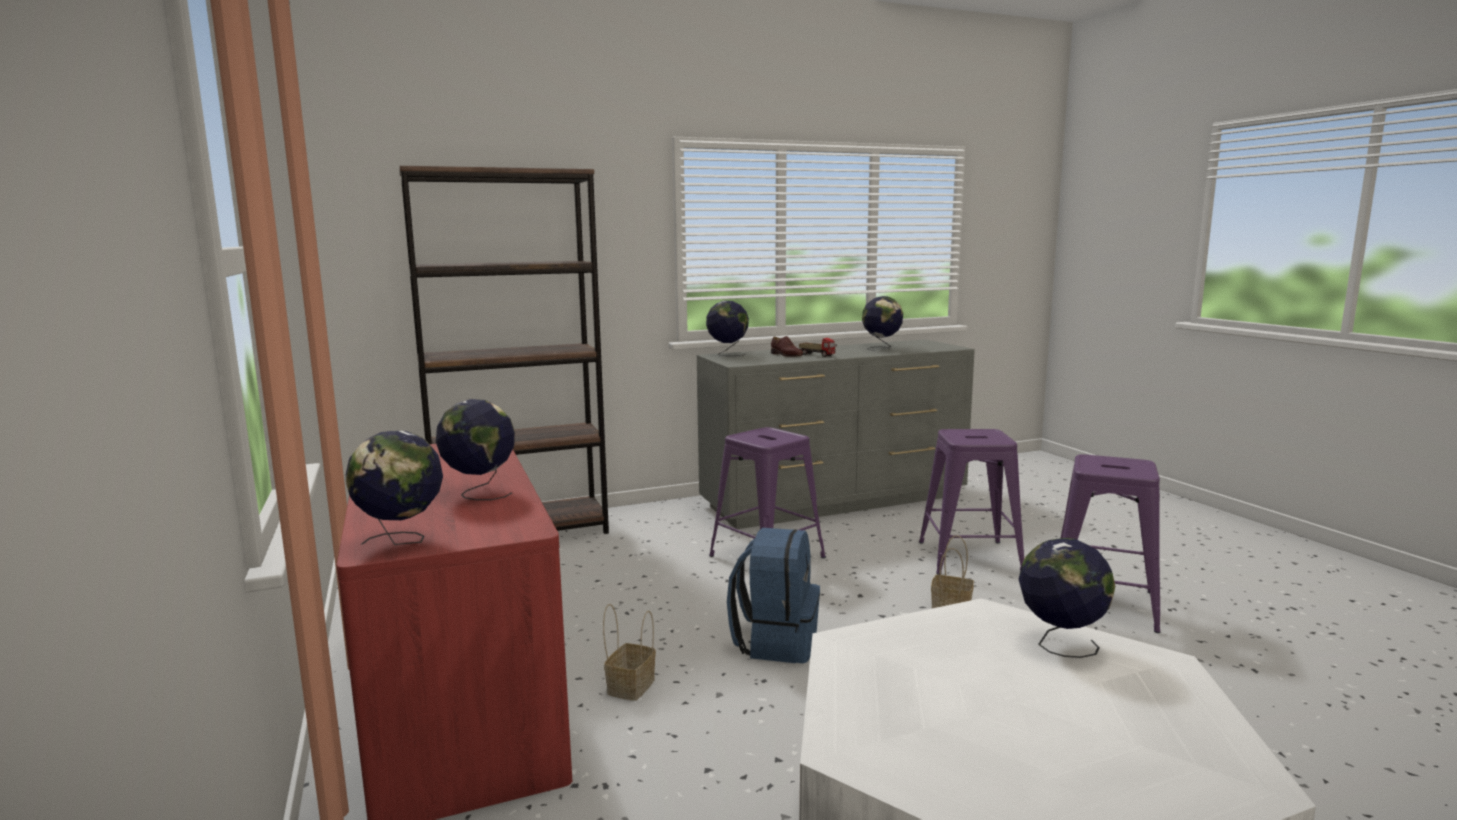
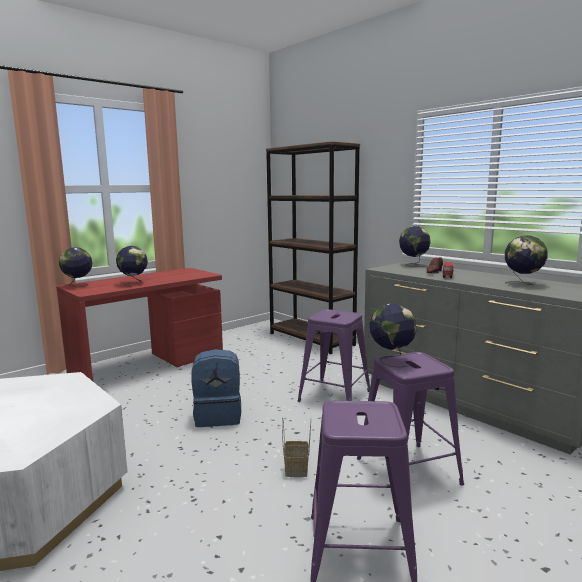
camera: 70 degrees right, 0 degrees up
basket [603,604,656,701] -> none
globe [1019,538,1115,658] -> globe moved to [370,303,417,367]

